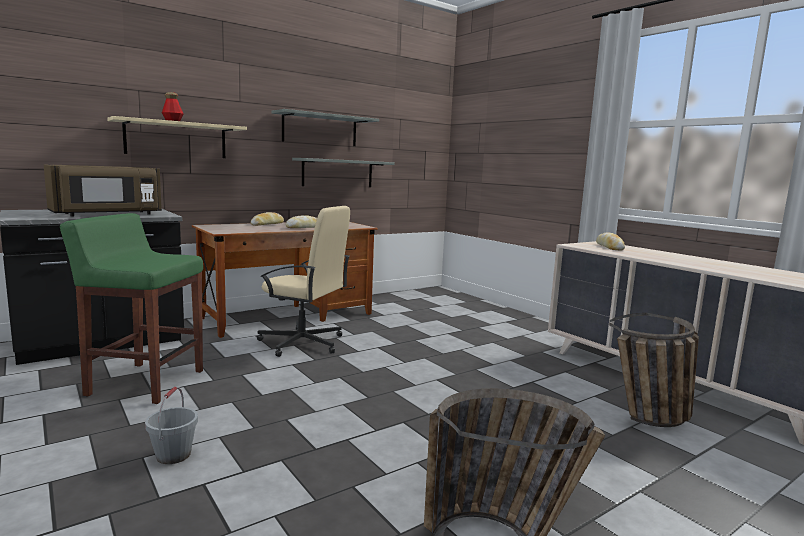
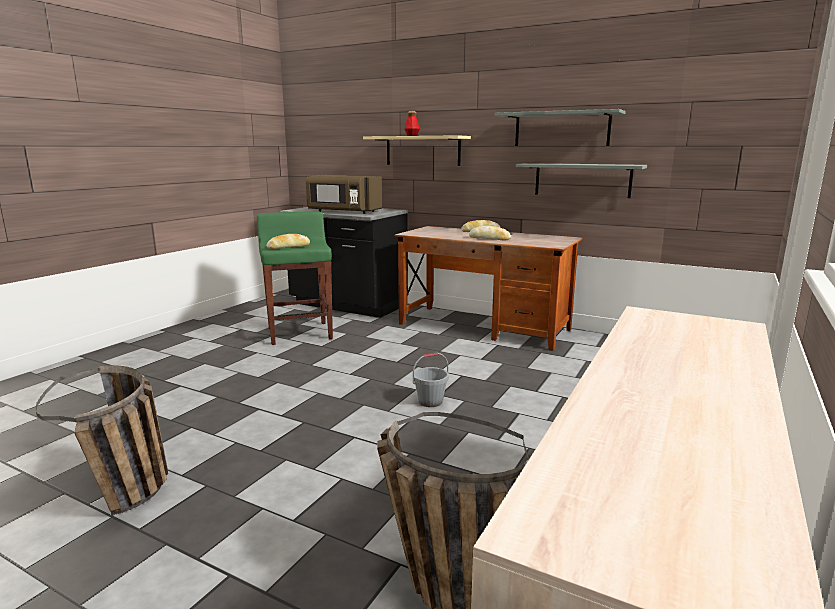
camera: 65 degrees right, 5 degrees up
grey bucket [145,386,198,464] -> grey bucket moved to [413,353,449,407]
beige office chair [257,206,350,357] -> none
bread [596,232,625,251] -> bread moved to [266,234,310,249]

